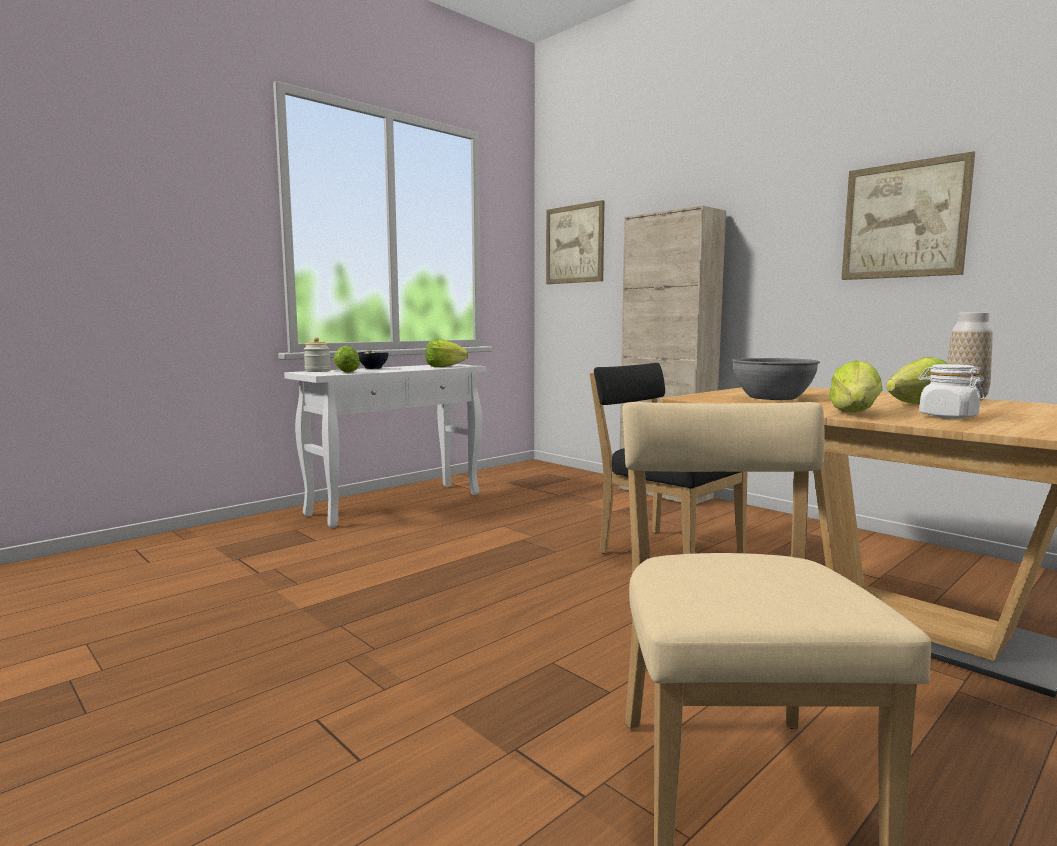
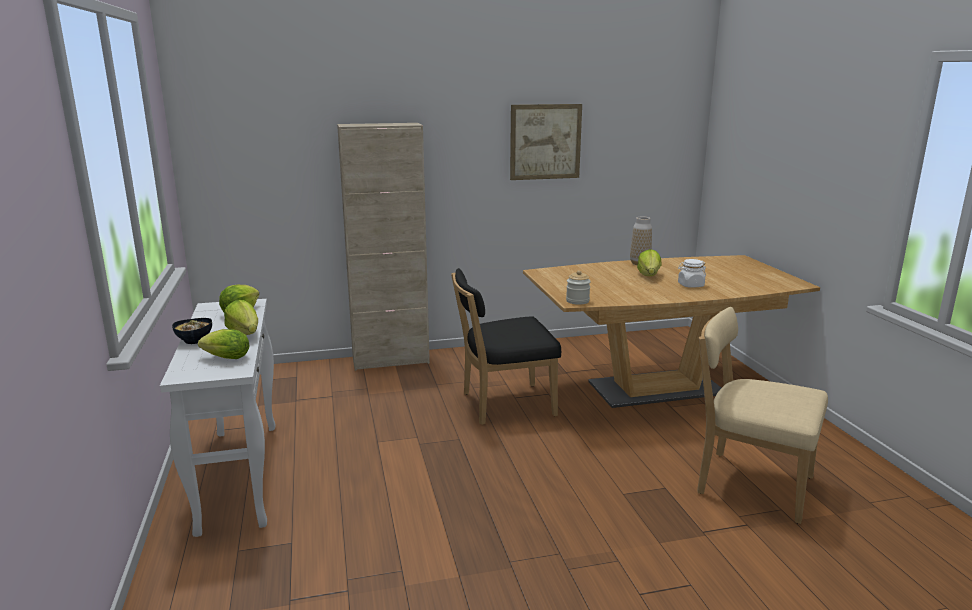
camera: 60 degrees left, 10 degrees up
jar [304,337,331,372] -> jar moved to [566,270,591,305]
picture [546,200,605,284] -> none
grey bowl [732,358,820,400] -> none
lettuce [829,361,883,413] -> lettuce moved to [224,300,258,335]

